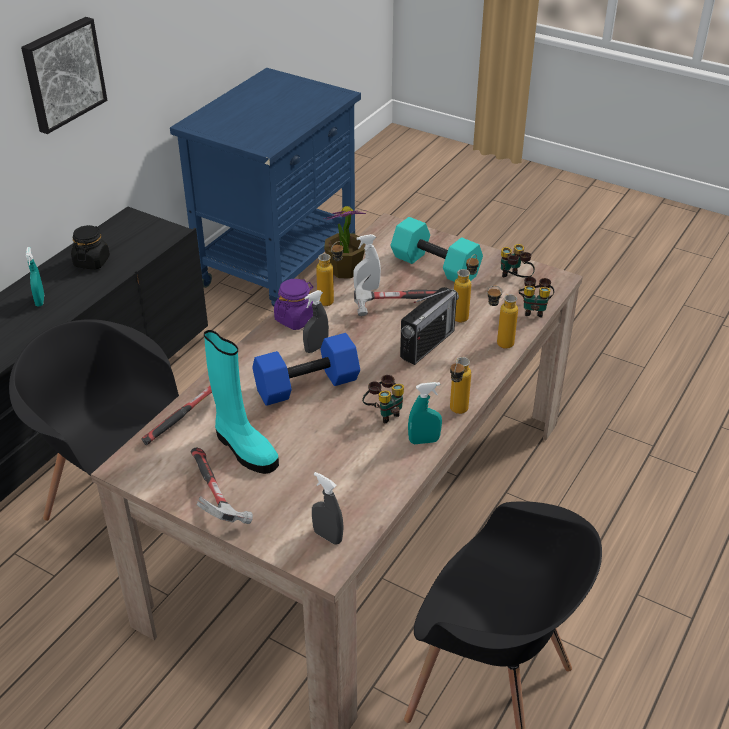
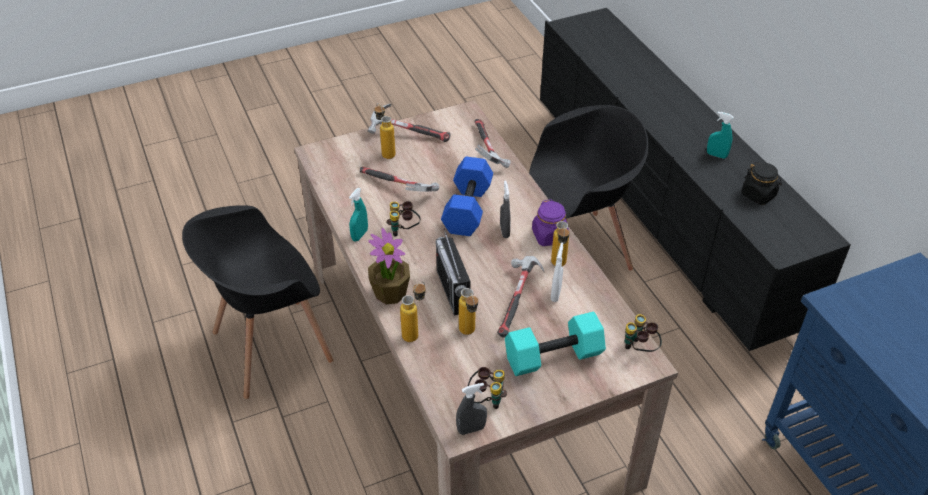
camera: 125 degrees right, 5 degrees up
picture [21,17,107,134] -> none
turquoise boot [204,330,279,474] -> none
grey spray bottle [312,472,344,545] -> grey spray bottle moved to [456,383,487,435]
potted plant [324,206,366,279] -> potted plant moved to [368,228,410,304]
bottle [450,357,471,414] -> bottle moved to [375,103,396,159]
binoculars [519,277,554,318] -> binoculars moved to [625,314,662,352]
none -> hammer [360,167,439,192]

